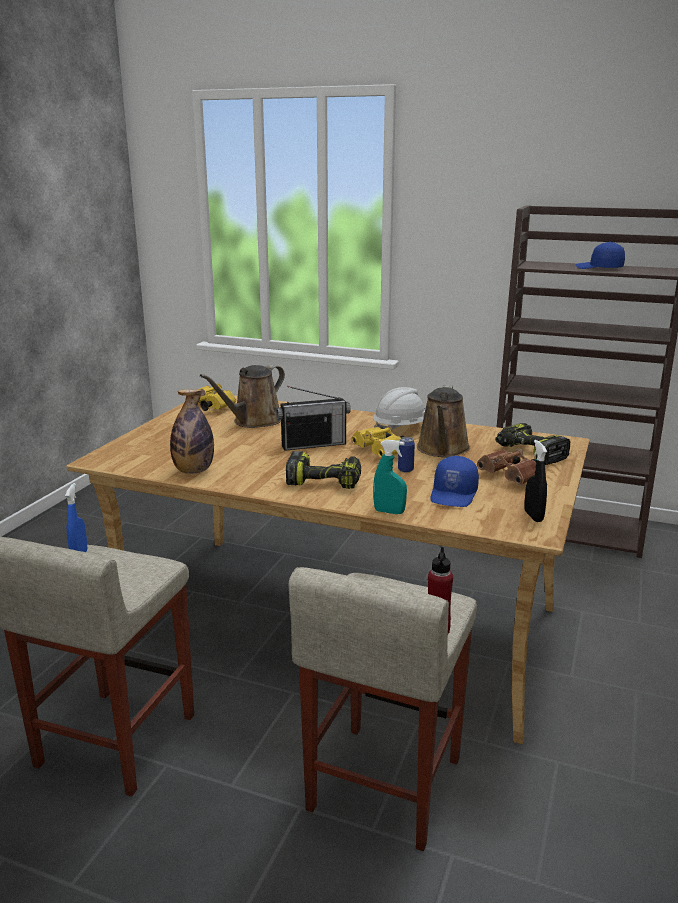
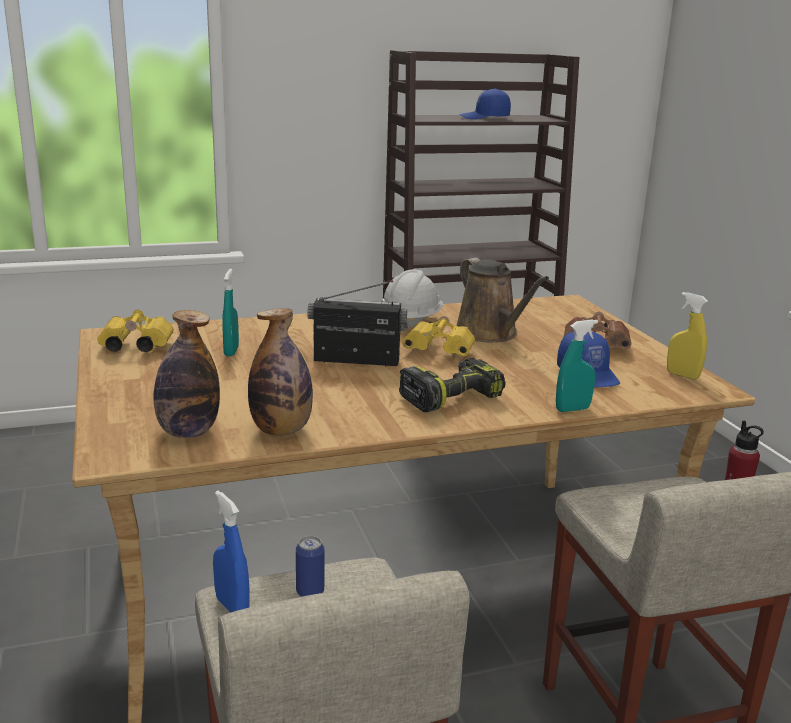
camera: 40 degrees left, 0 degrees up
brown watering can [200,365,285,428] -> turquoise spray bottle [222,269,239,356]
radio [276,386,351,451] -> radio turned 120 degrees counterclockwise [307,280,407,367]
can [398,437,415,472] -> can moved to [296,536,324,597]
power drill [495,423,571,465] -> none
black spray bottle [524,440,547,522] -> yellow spray bottle [667,292,708,380]
none -> bottle [153,310,220,438]

